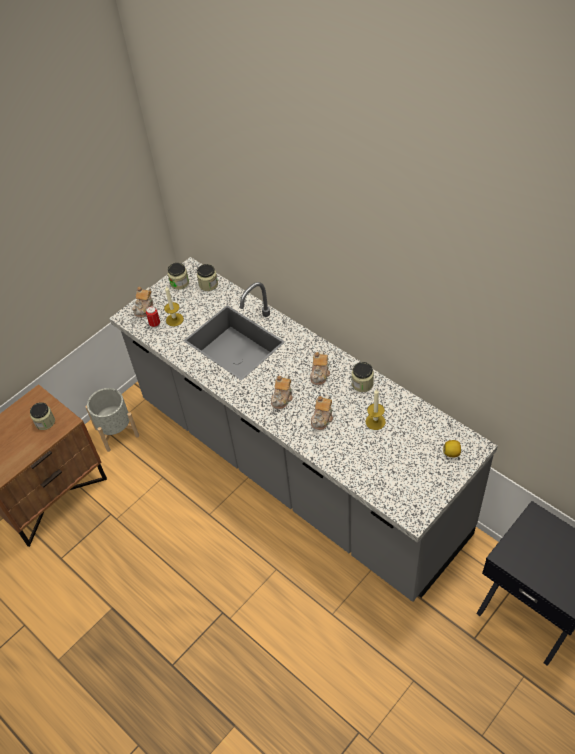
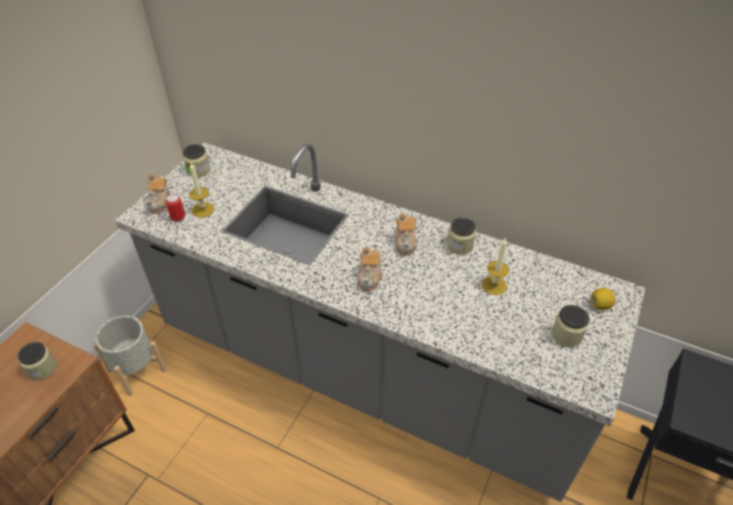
camera: 20 degrees left, 5 degrees down
jar [197,264,218,291] -> jar moved to [552,305,589,347]
teapot [311,395,333,430] -> none

